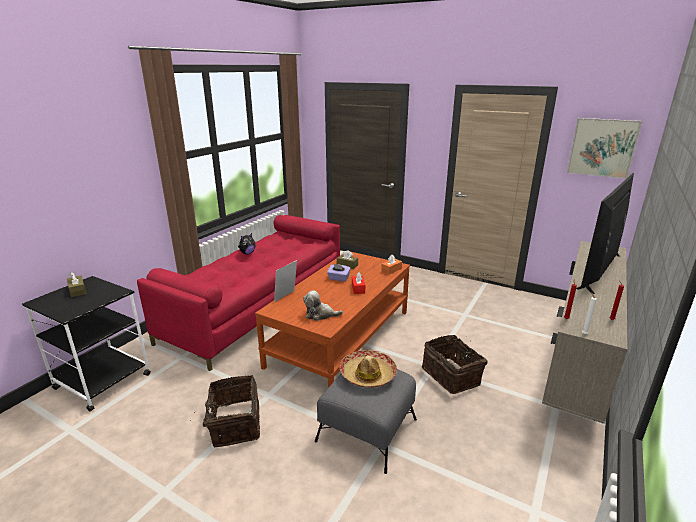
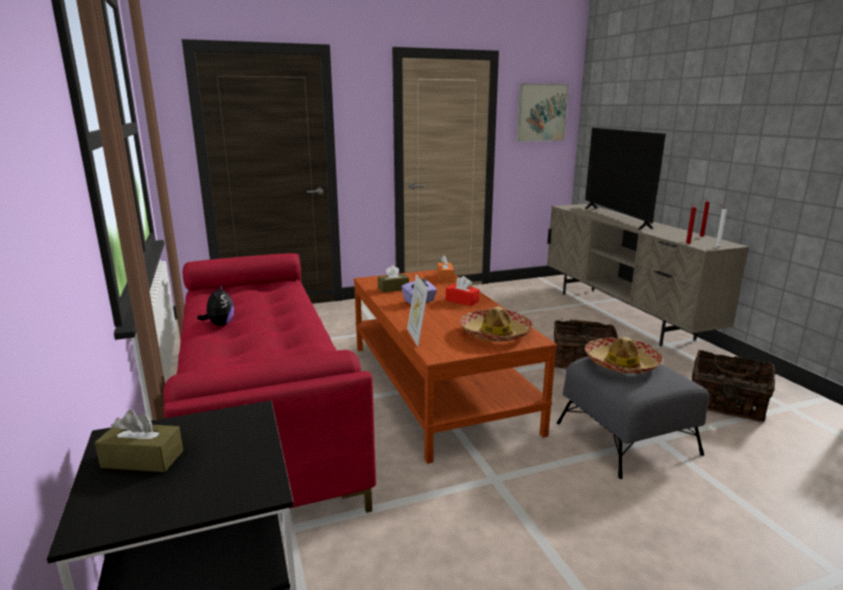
camera: 50 degrees left, 5 degrees down
basket [190,375,260,447] -> basket moved to [692,350,775,422]
plush toy [303,290,343,321] -> hat [460,307,533,342]

